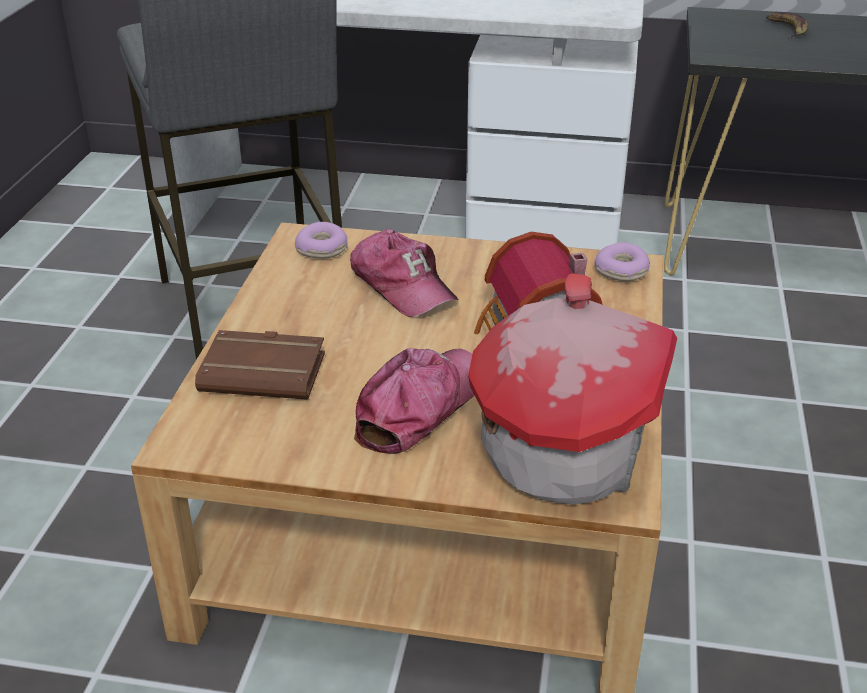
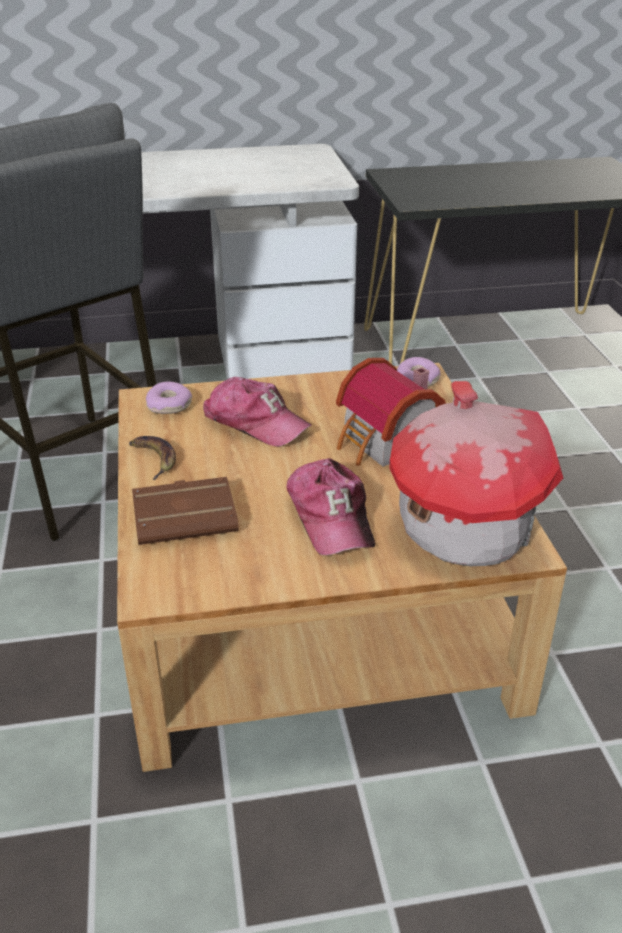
camera: 20 degrees left, 0 degrees up
cap [354,349,475,454] -> cap turned 150 degrees clockwise [287,458,375,555]
banana [766,12,808,39] -> banana moved to [129,436,176,480]

